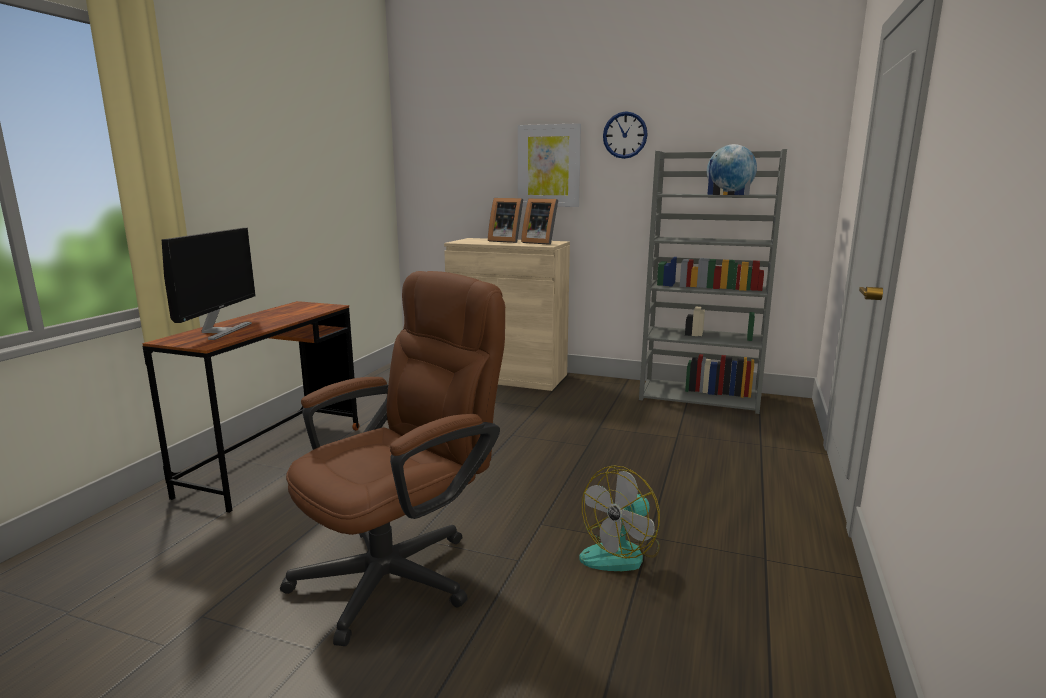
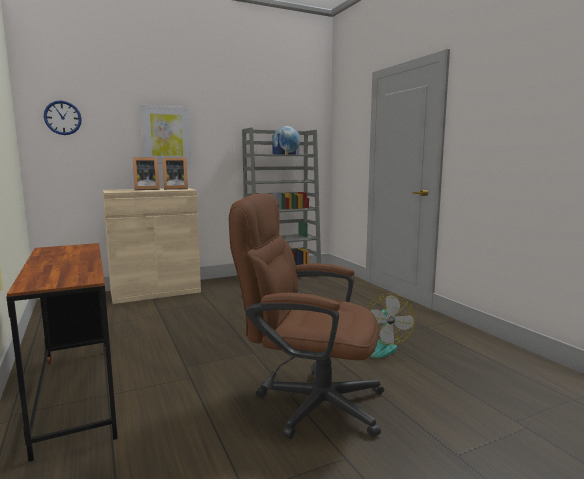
camera: 45 degrees left, 5 degrees down
monitor [162,228,256,340] -> none
brown office chair [280,271,505,646] -> brown office chair turned 75 degrees counterclockwise [229,193,384,439]
wall clock [603,111,648,159] -> wall clock moved to [44,100,82,135]

